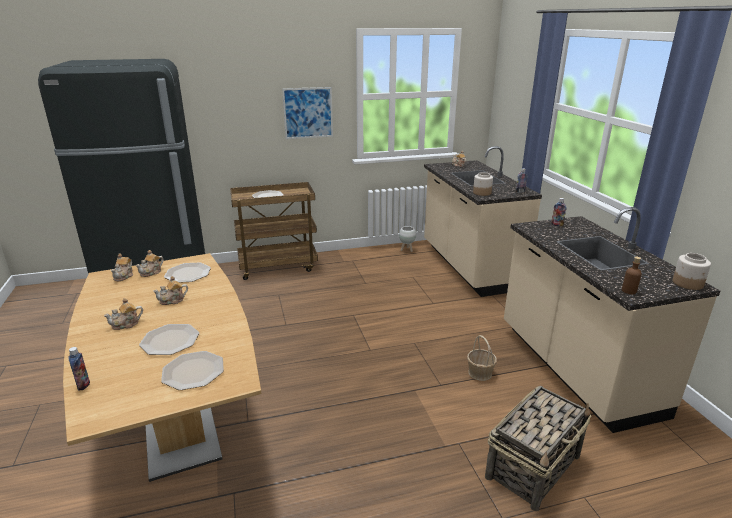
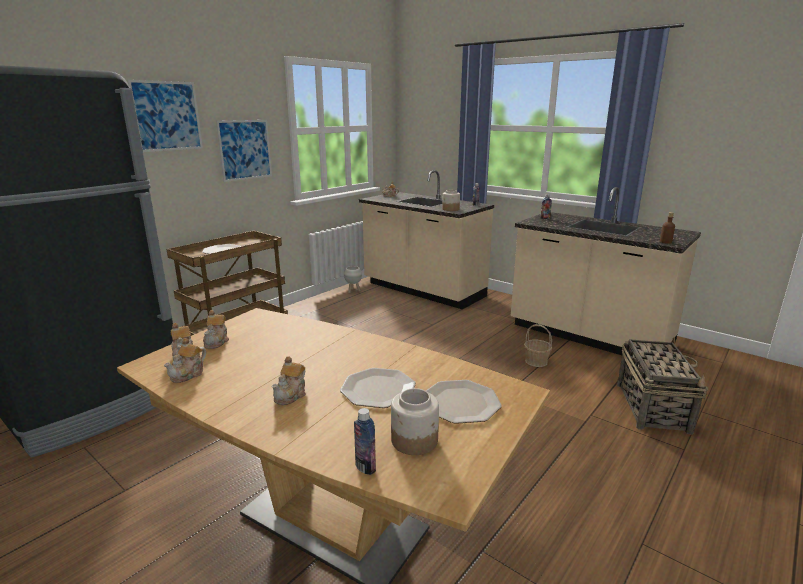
camera: 35 degrees left, 5 degrees down
teapot [153,276,188,305] -> teapot moved to [164,338,206,383]
plate [164,262,211,283] -> none
jar [673,253,711,290] -> jar moved to [391,388,439,455]
none -> picture [127,80,203,152]

